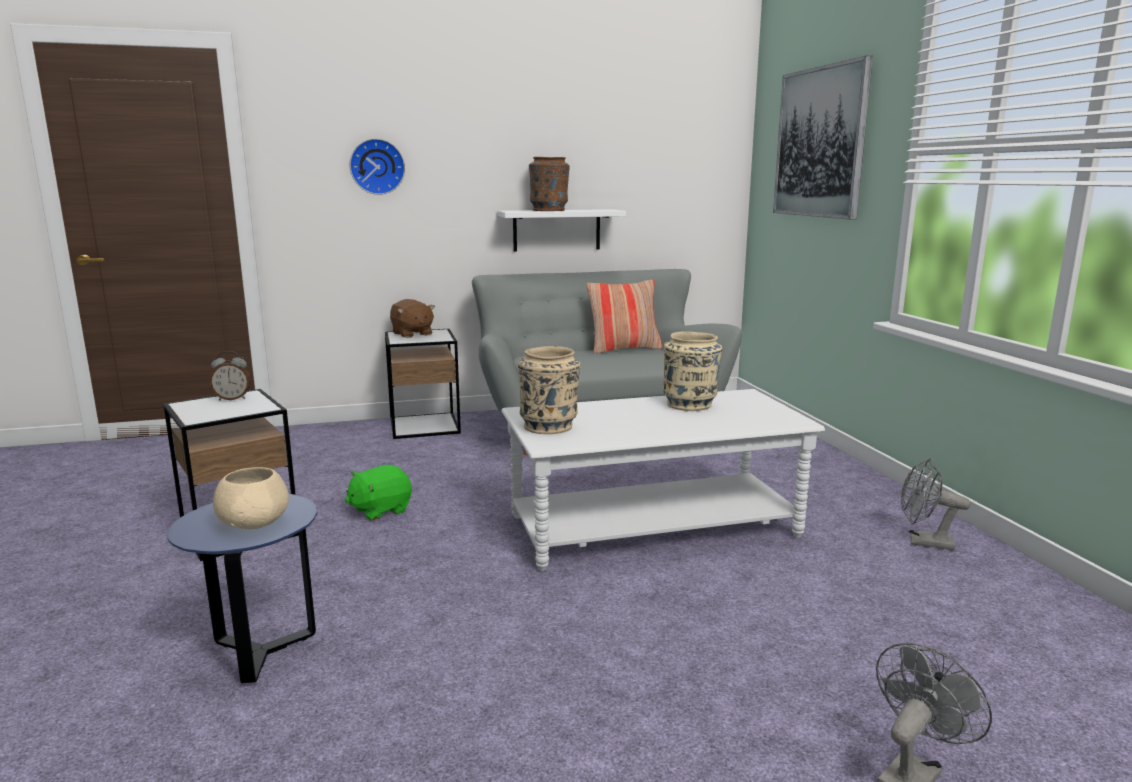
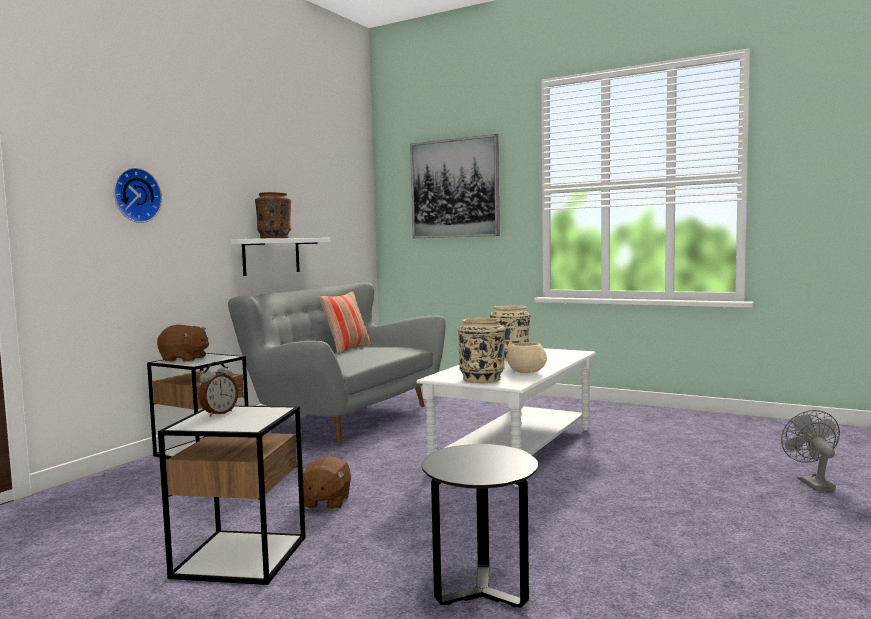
camera: 45 degrees left, 10 degrees down
blue side table [167,494,317,684] -> black side table [422,444,538,608]
beige bowl [213,467,289,529] -> beige bowl moved to [507,342,547,373]
green plush toy [345,465,412,521] -> brown plush toy [295,456,351,510]
grey fan [901,458,971,550] -> none

